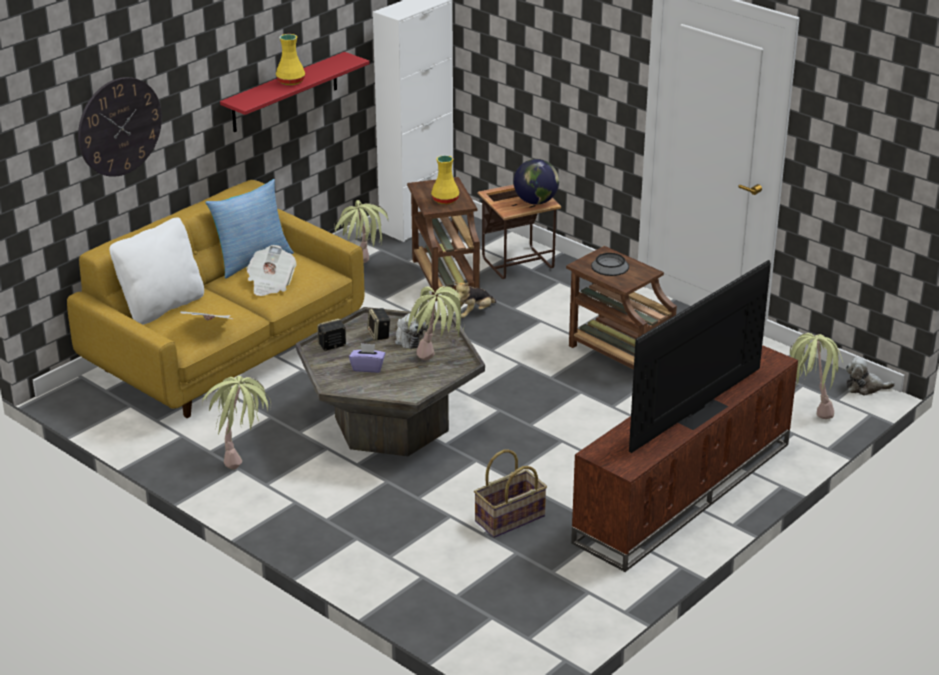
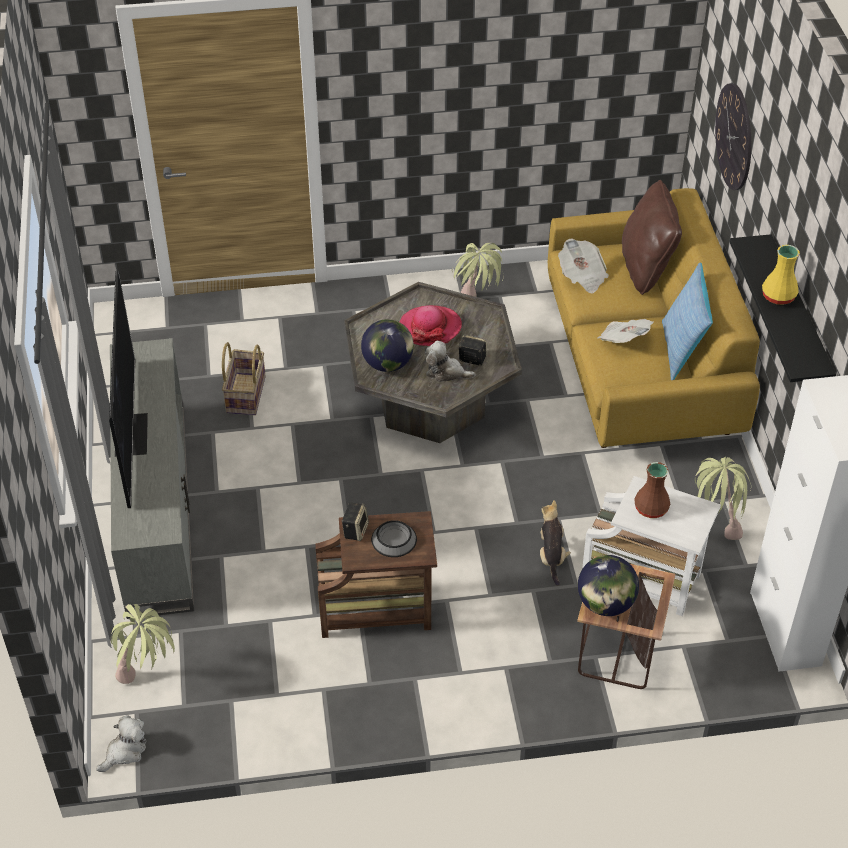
camera: 130 degrees right, 15 degrees up
white pillow [109,217,204,325] -> brown pillow [622,180,682,295]
red shelf [220,52,370,132] -> black shelf [729,234,836,382]
speaker [317,319,346,351] -> speaker moved to [341,503,369,541]
purple tissue box [349,343,386,373] -> hat [400,305,462,346]
potted plant [406,286,464,360] -> globe [361,319,414,372]
brown side table [407,177,480,301] -> white side table [582,476,721,616]
yellow vase [431,155,459,204] -> brown vase [634,462,670,518]
brown tv stand [571,345,798,572] -> grey tv stand [110,338,194,619]

